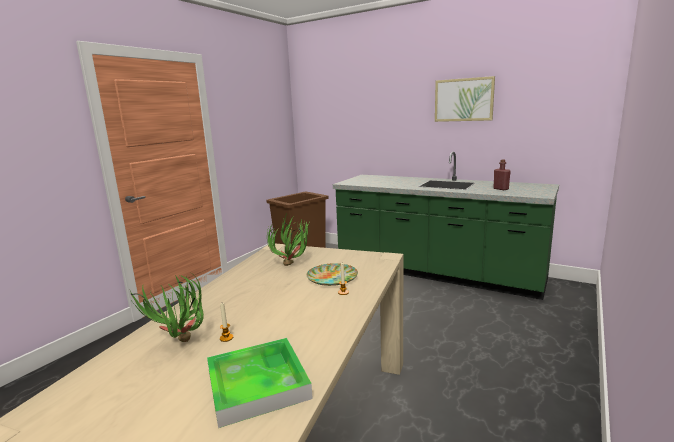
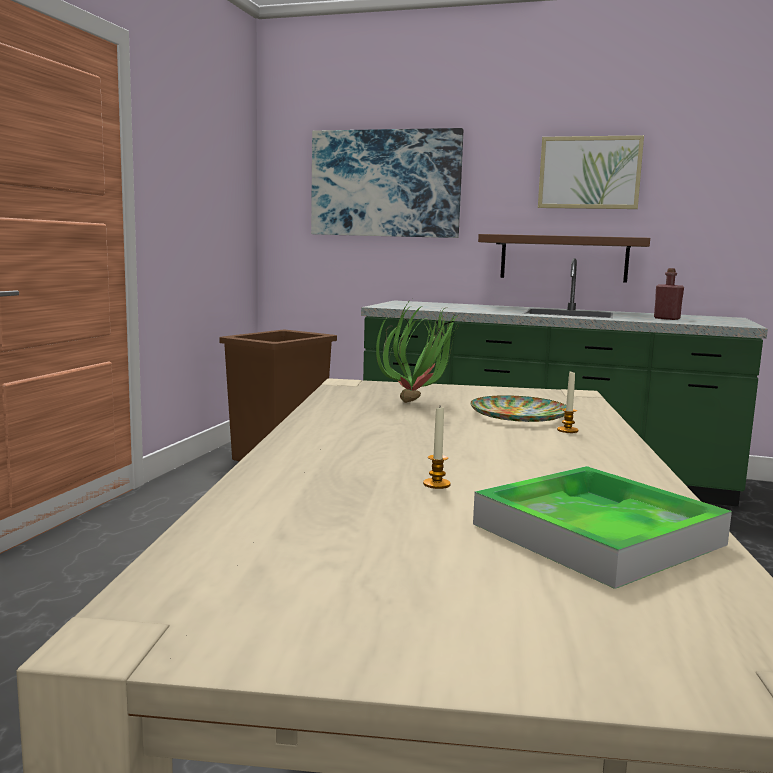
camera: 15 degrees left, 5 degrees down
potted plant [130,275,204,342] -> none
none -> picture [311,128,463,238]
none -> brown shelf [478,234,650,283]

